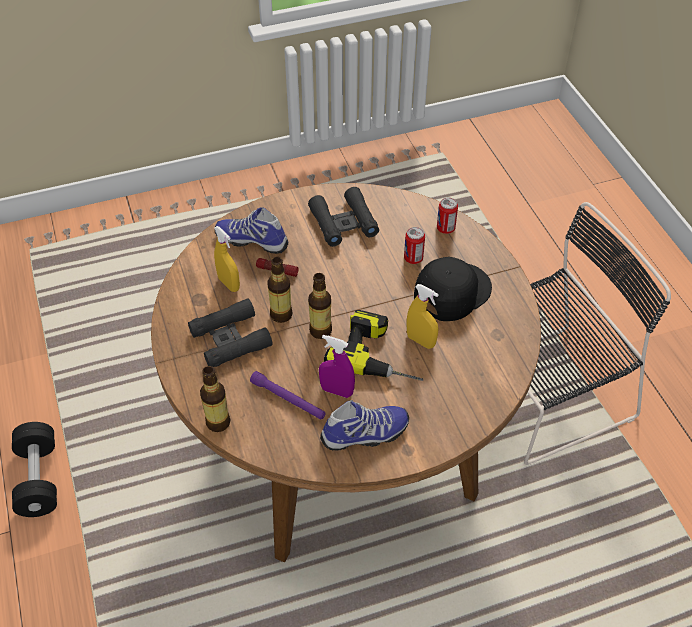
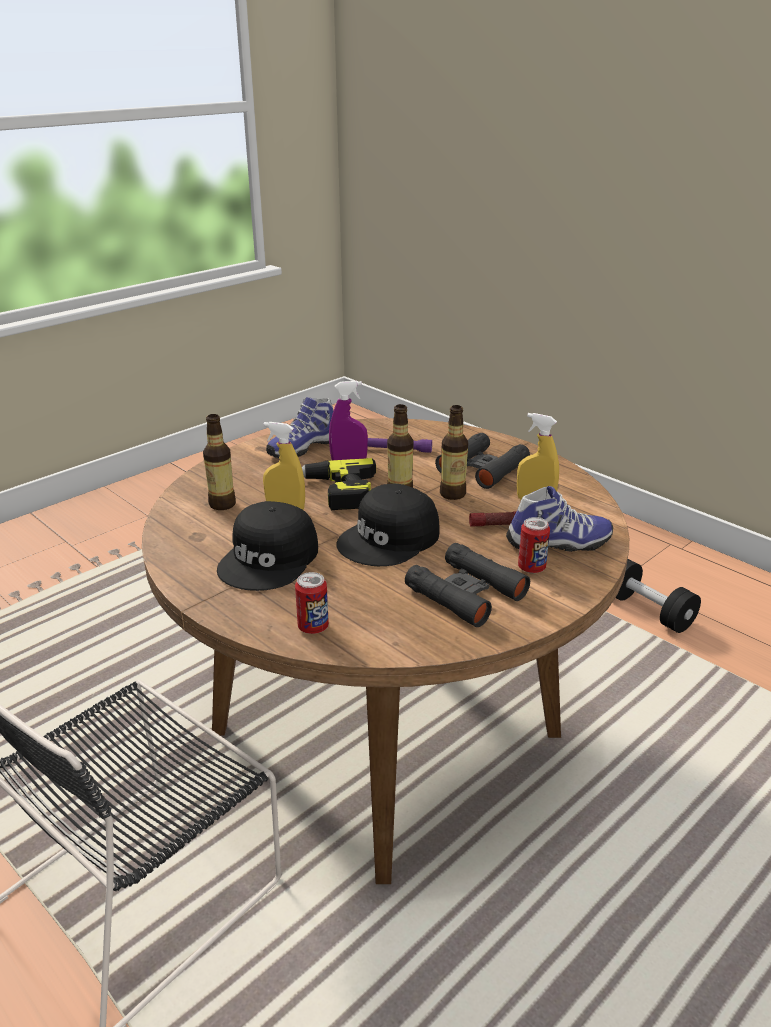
camera: 155 degrees right, 20 degrees down
bottle [200,366,230,432] -> bottle moved to [203,414,236,510]
can [404,227,425,264] -> can moved to [518,517,550,573]
none -> black cap [336,484,440,566]

